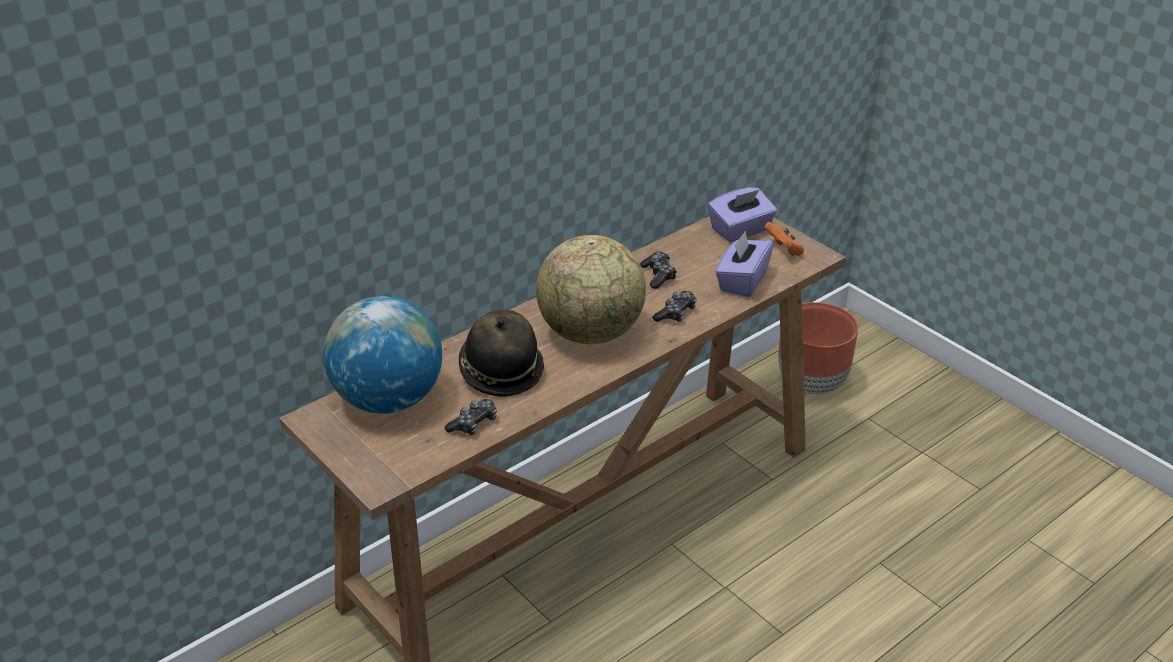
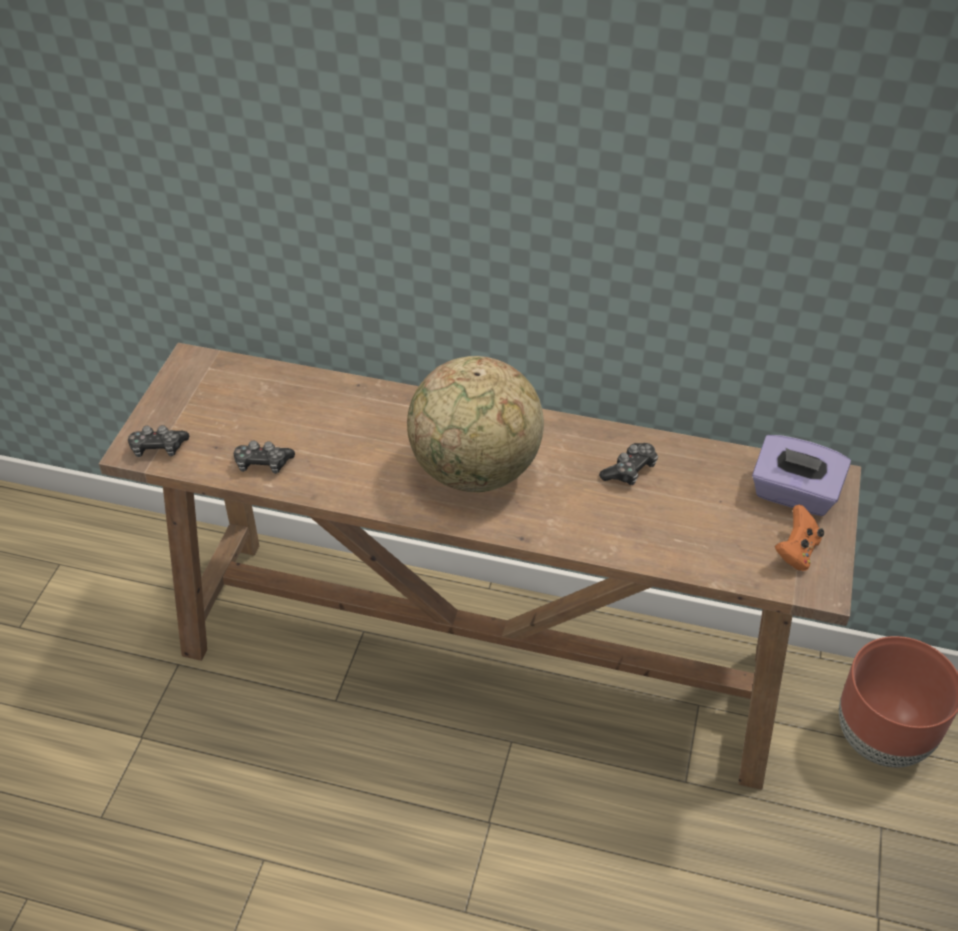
camera: 55 degrees right, 10 degrees up
globe [323,296,442,414] -> none
hat [459,309,544,397] -> none
game controller [652,291,697,322] -> game controller moved to [128,425,189,457]
purple tissue box [715,231,774,297] -> none

